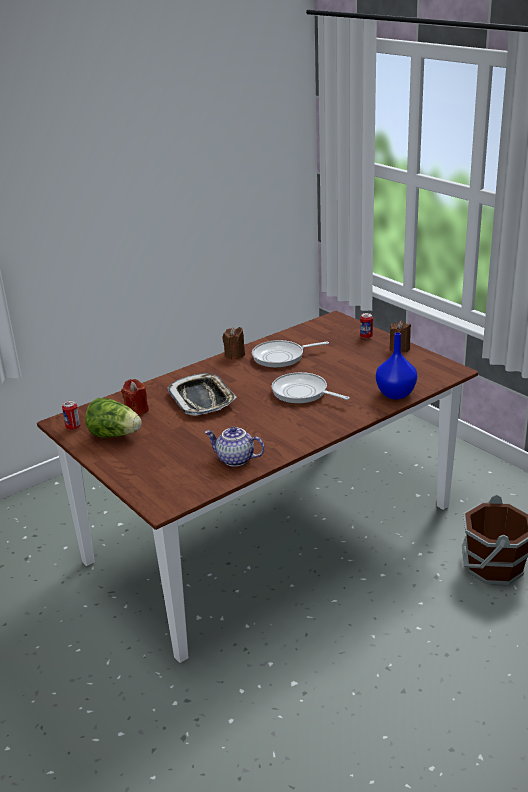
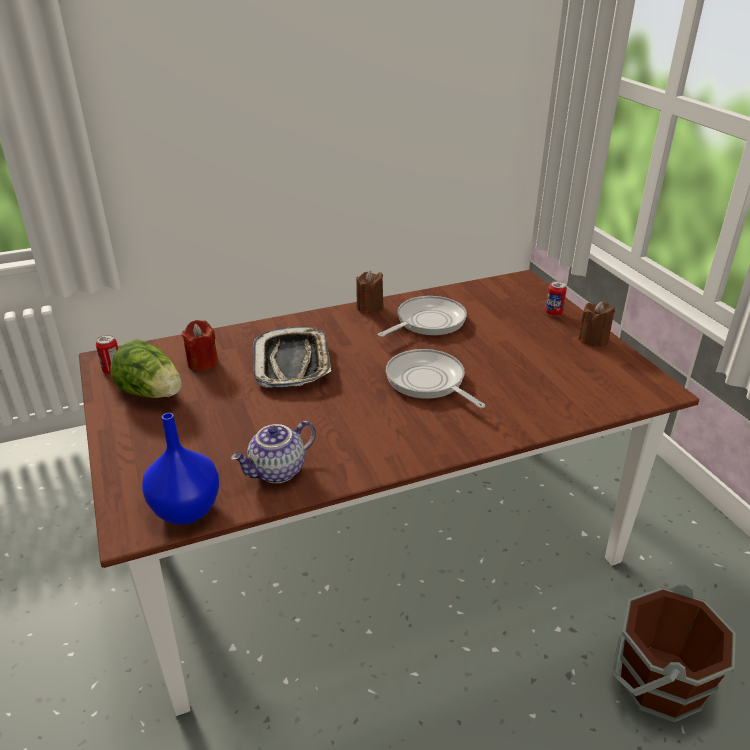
camera: 15 degrees right, 5 degrees up
teapot [205,427,265,467] -> teapot turned 75 degrees counterclockwise [231,421,316,483]
frying pan [252,340,329,368] -> frying pan turned 135 degrees clockwise [378,296,467,337]
blue vase [376,332,417,399] -> blue vase moved to [142,413,219,525]

